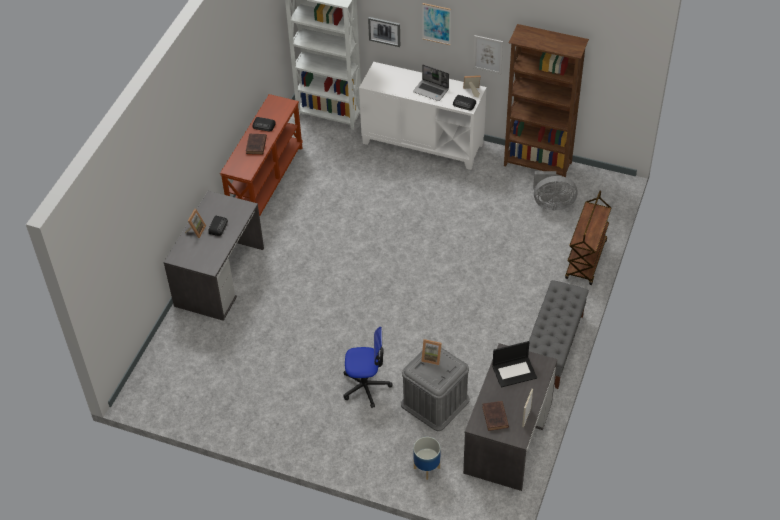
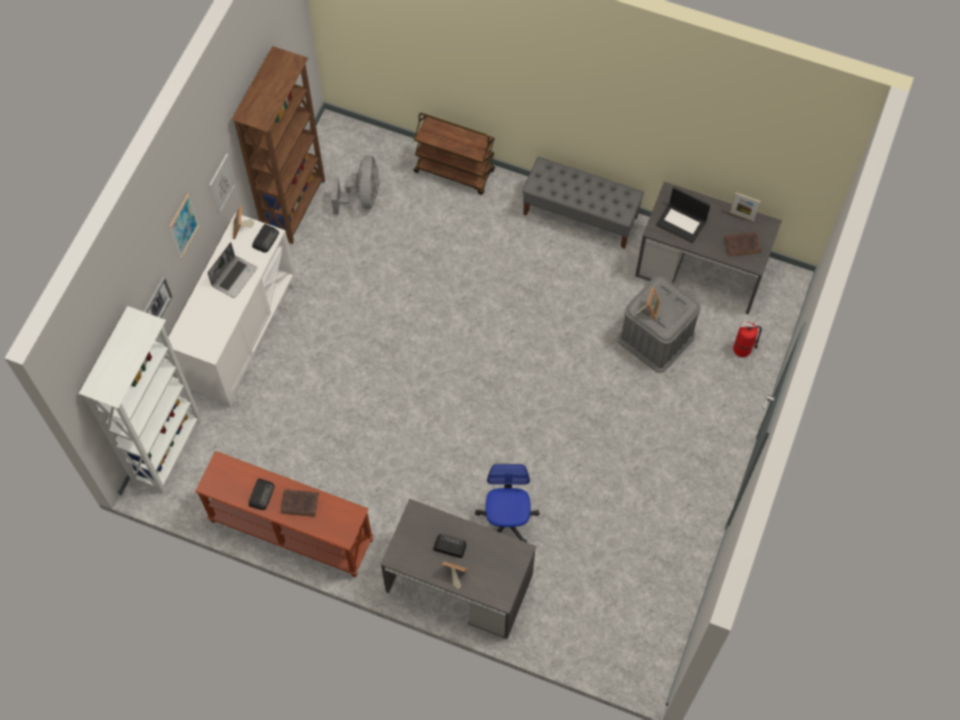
camera: 90 degrees left, 15 degrees up
office chair [343,327,392,408] -> office chair moved to [475,464,540,542]
planter [413,437,440,480] -> fire extinguisher [733,321,762,357]
laptop [492,341,537,387] -> laptop turned 135 degrees clockwise [656,187,710,243]

